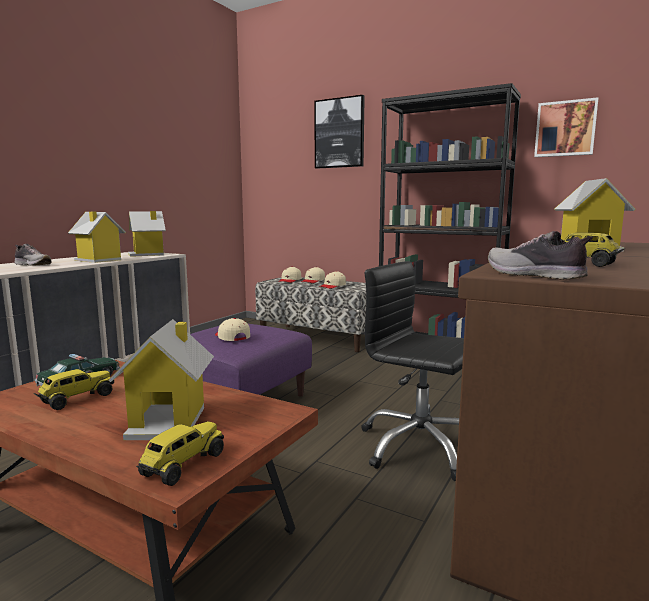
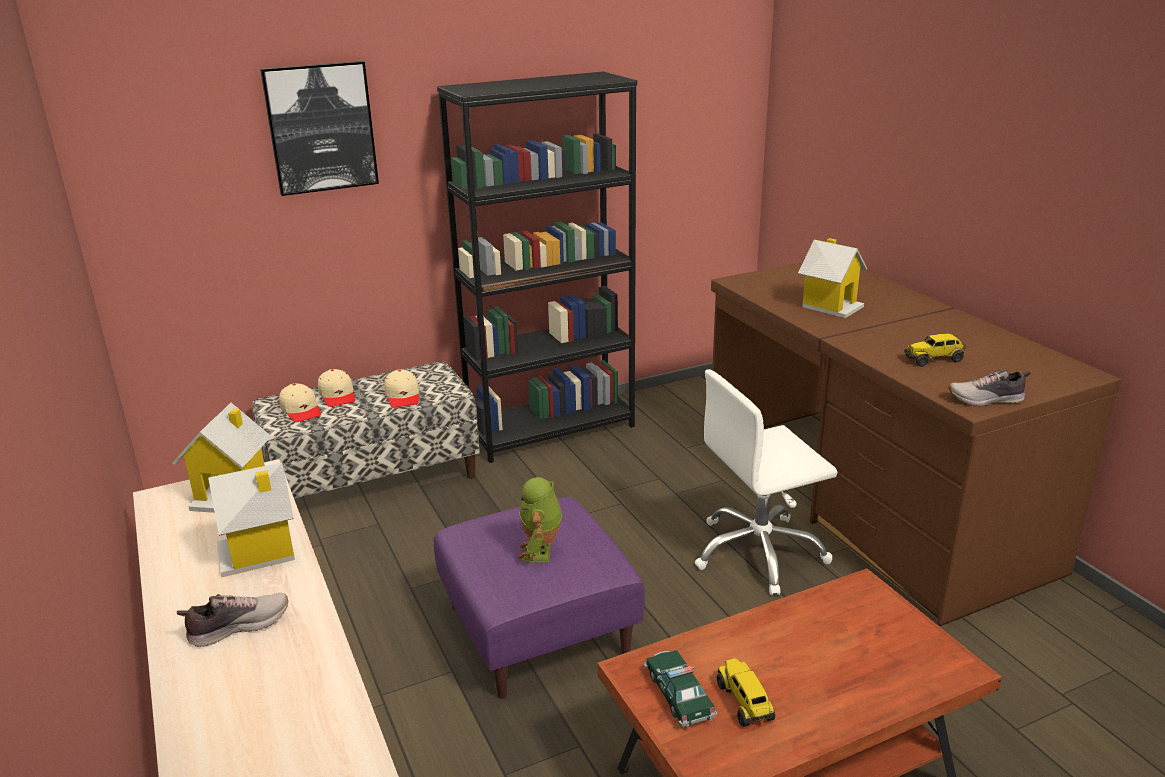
camera: 55 degrees left, 15 degrees up
toy house [109,319,214,440] -> none
toy truck [136,421,224,486] -> none
beige cap [215,318,250,341] -> toy robot [518,477,562,563]
black office chair [361,261,464,481] -> white office chair [695,369,837,595]
picture [534,97,598,157] -> none

